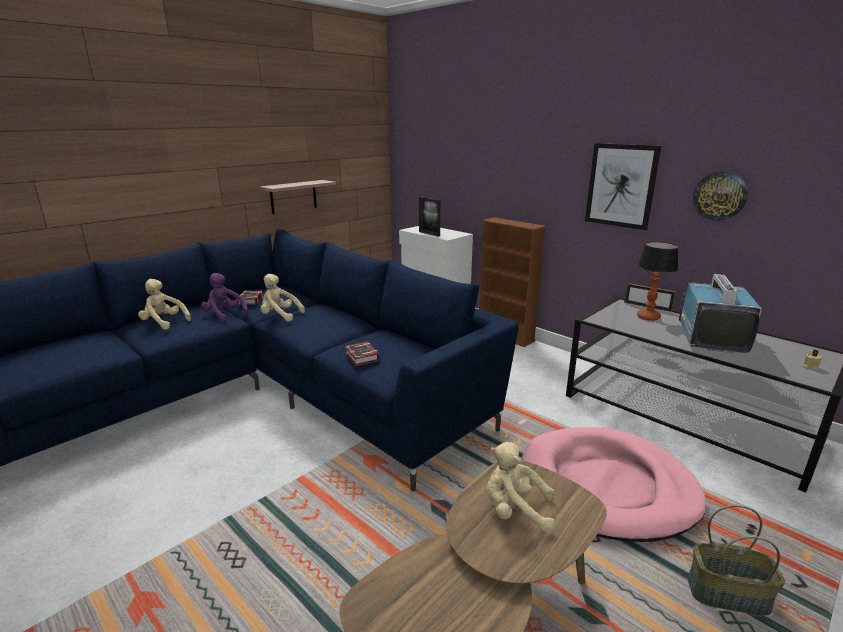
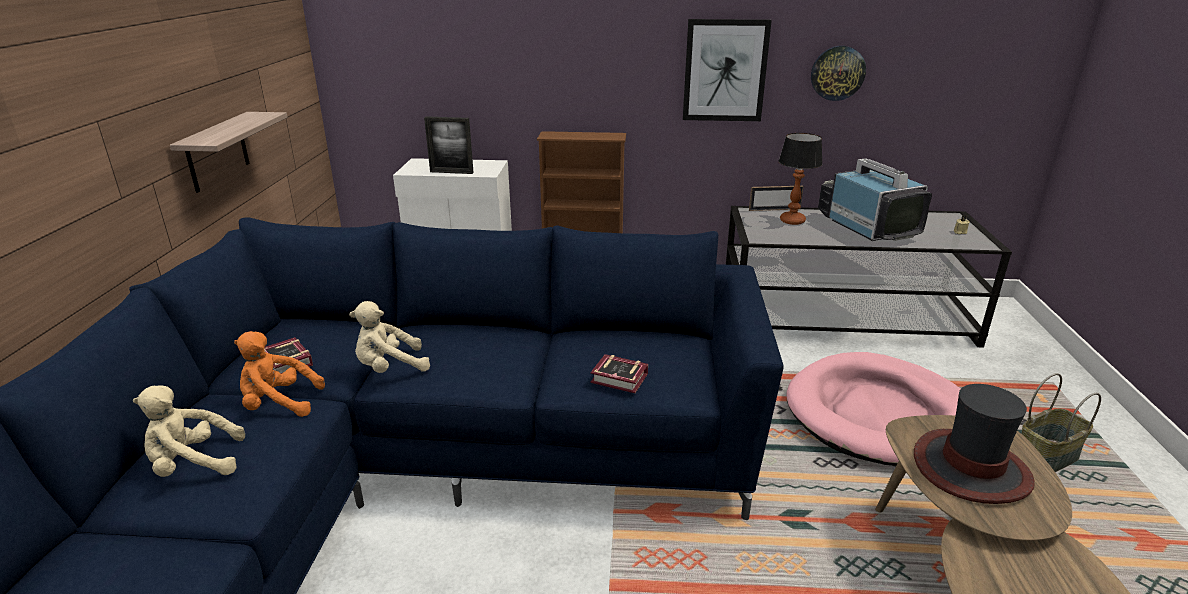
camera: 40 degrees left, 5 degrees up
purple plush toy [201,273,248,322] -> orange plush toy [234,331,325,417]
beige plush toy [487,442,555,533] -> hat [914,384,1035,504]

